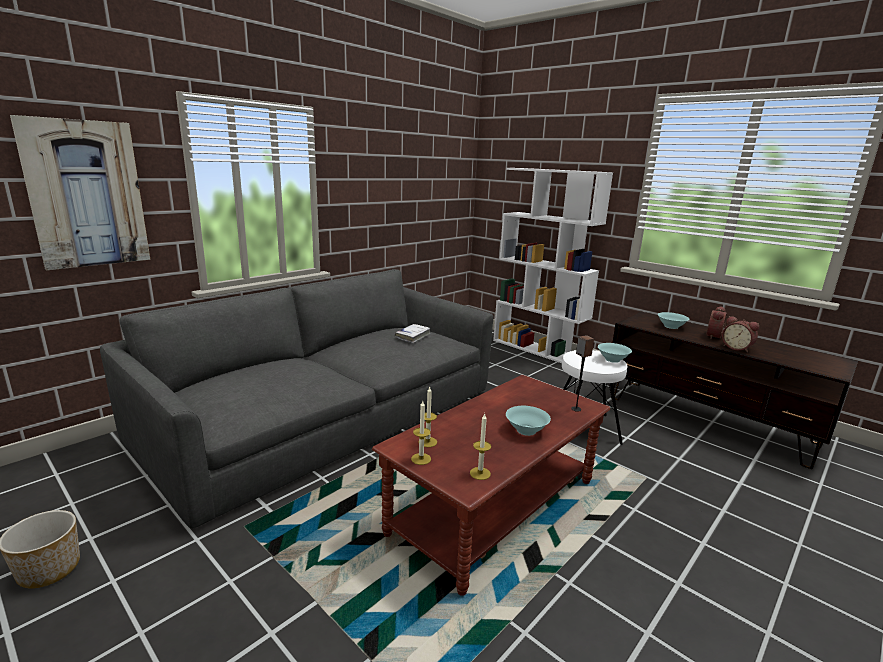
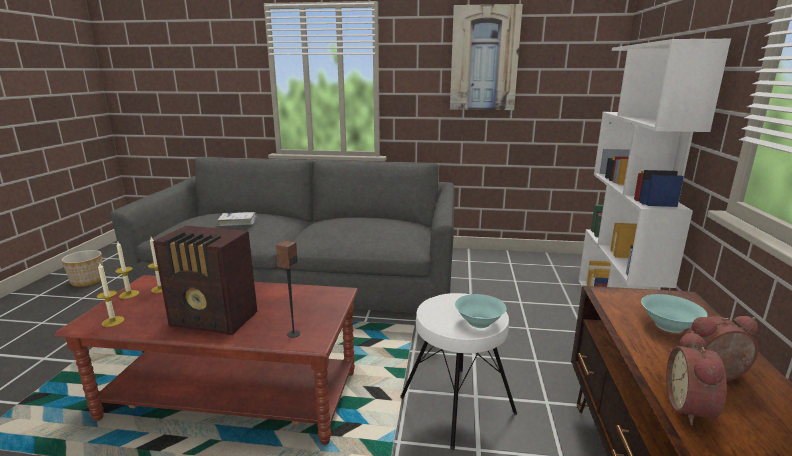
camera: 55 degrees right, 0 degrees up
picture [10,115,150,270] -> picture moved to [450,4,523,110]
white book [395,324,431,343] -> white book moved to [217,212,257,226]
turquoise bowl [506,406,551,436] -> radio [153,226,257,335]

